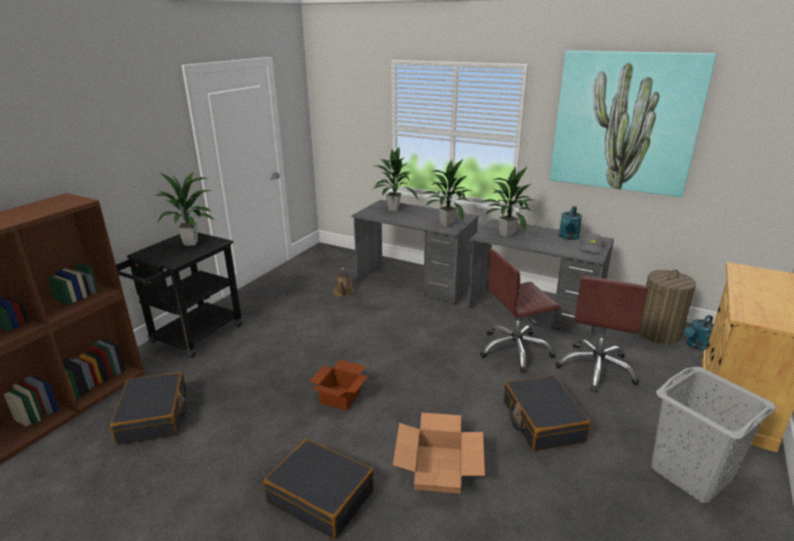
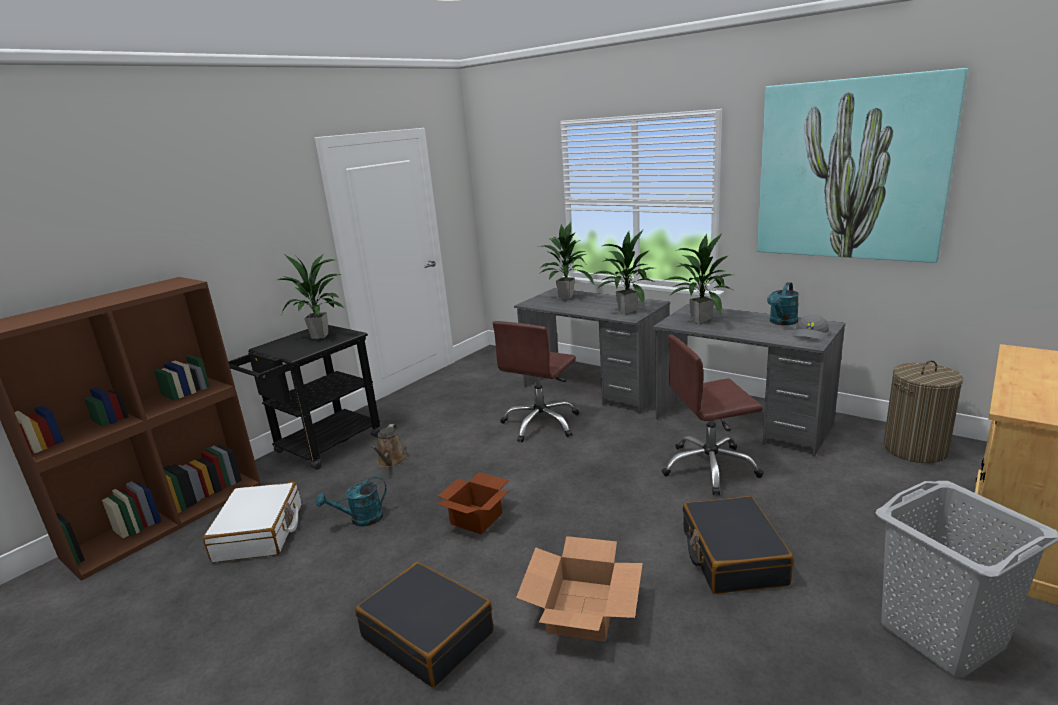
camera: 10 degrees right, 5 degrees down
black suitcase [110,372,187,445] -> white suitcase [203,482,301,562]
brown watering can [333,268,354,297] -> brown watering can moved to [371,424,407,467]
brown office chair [555,276,648,392] -> brown office chair moved to [493,321,579,442]
turquoise watering can [684,315,714,351] -> turquoise watering can moved to [316,476,386,527]

